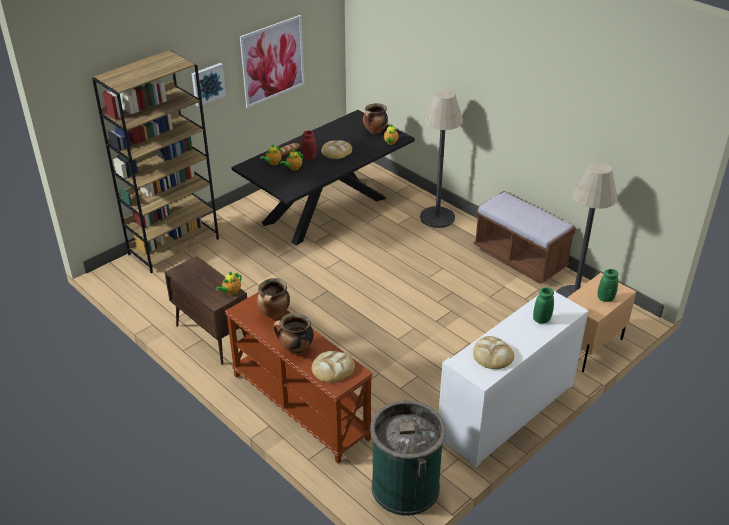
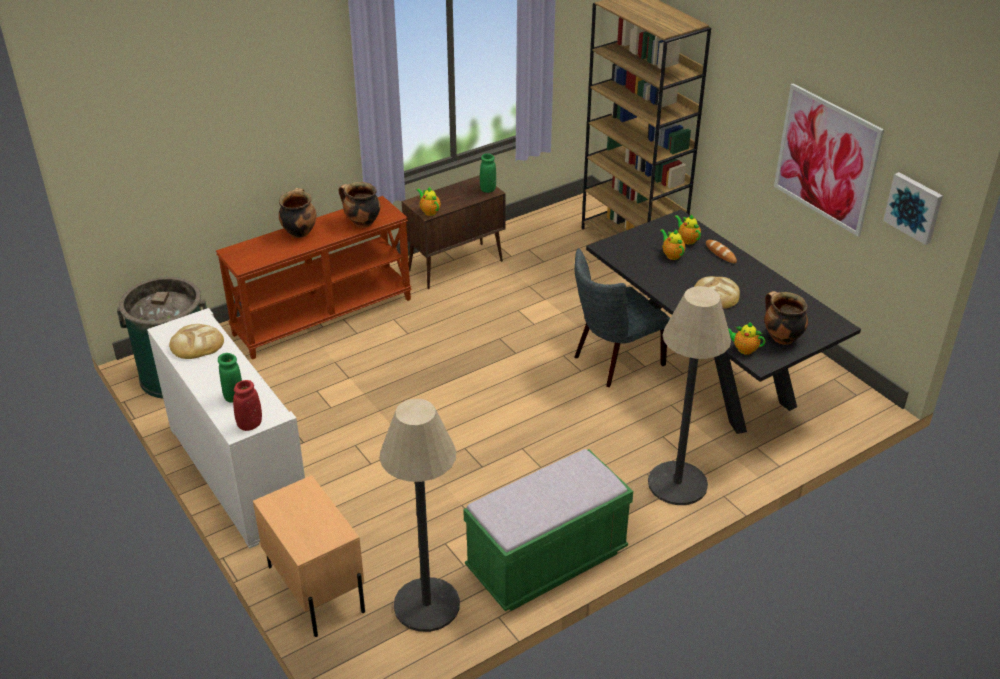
camera: 100 degrees right, 0 degrees up
picture [191,63,226,107] -> picture moved to [883,172,943,245]
red vase [302,131,317,160] -> red vase moved to [233,380,262,431]
bread [312,351,355,383] -> none
brown bench [474,191,576,284] -> green bench [463,449,633,611]
green vase [598,269,619,302] -> green vase moved to [480,153,496,193]
none -> grey chair [574,248,670,387]

